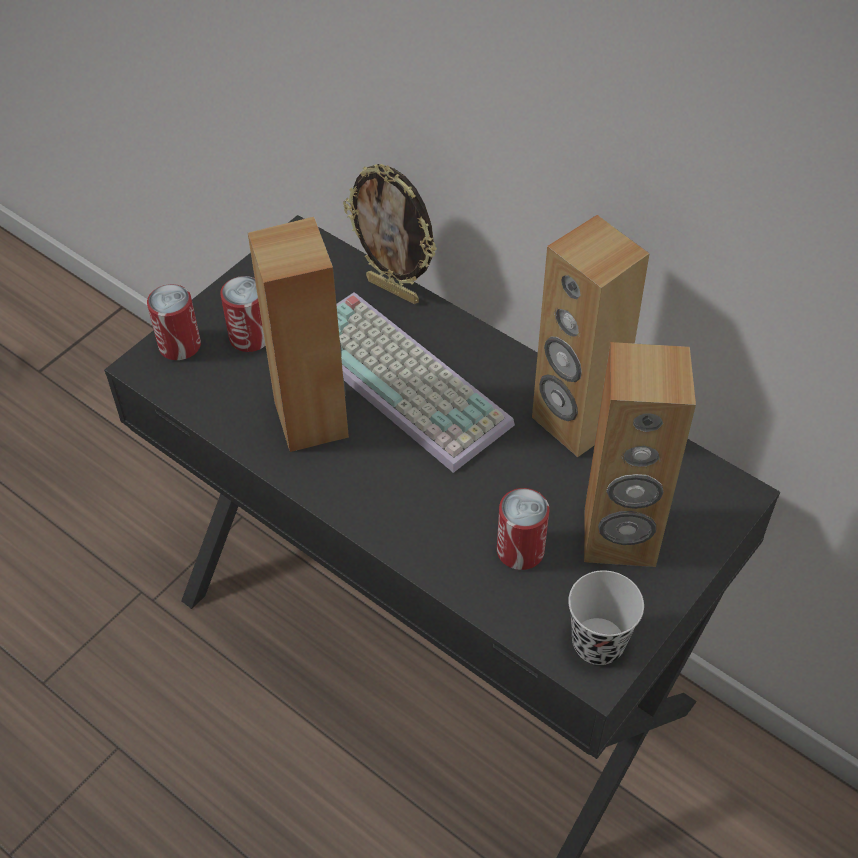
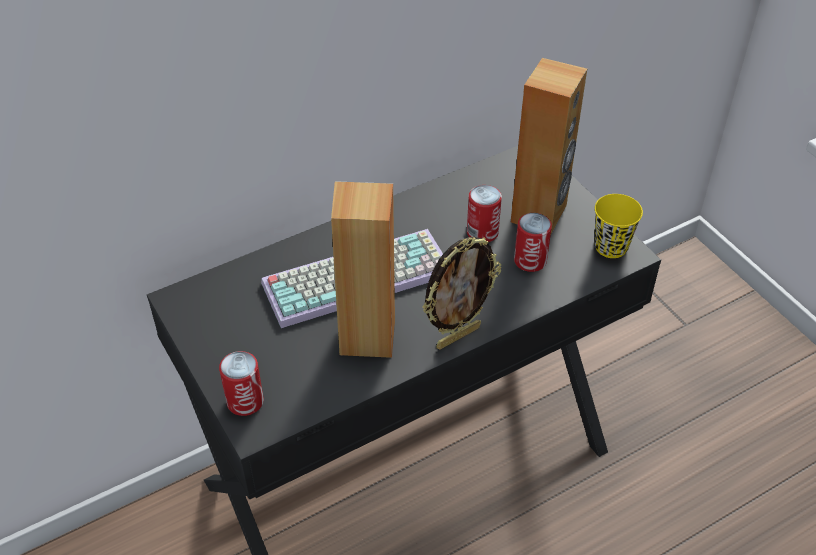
camera: 70 degrees left, 5 degrees down
can [220,276,266,352] -> can moved to [467,185,502,242]
picture frame [343,164,437,304] -> picture frame moved to [423,236,501,350]
brown speaker [532,215,650,457] -> none
black cup [568,570,644,665] -> yellow cup [594,194,643,258]

